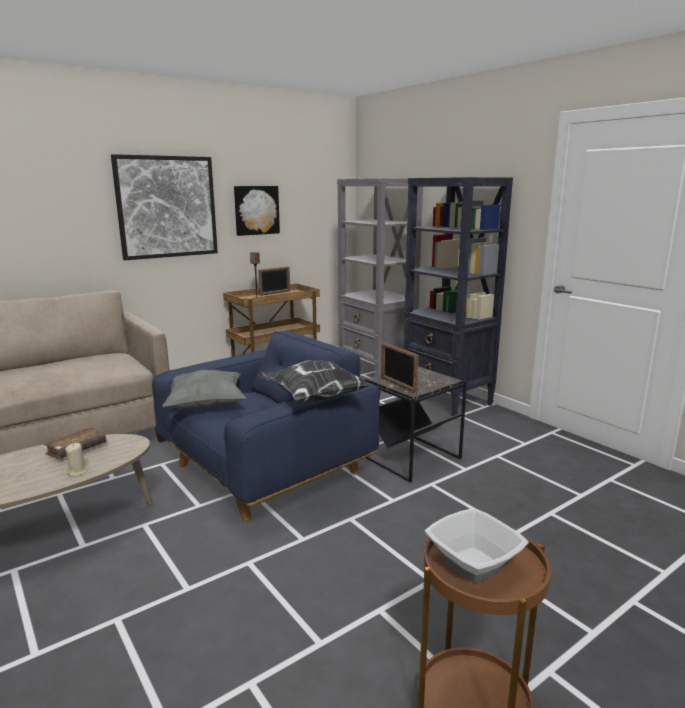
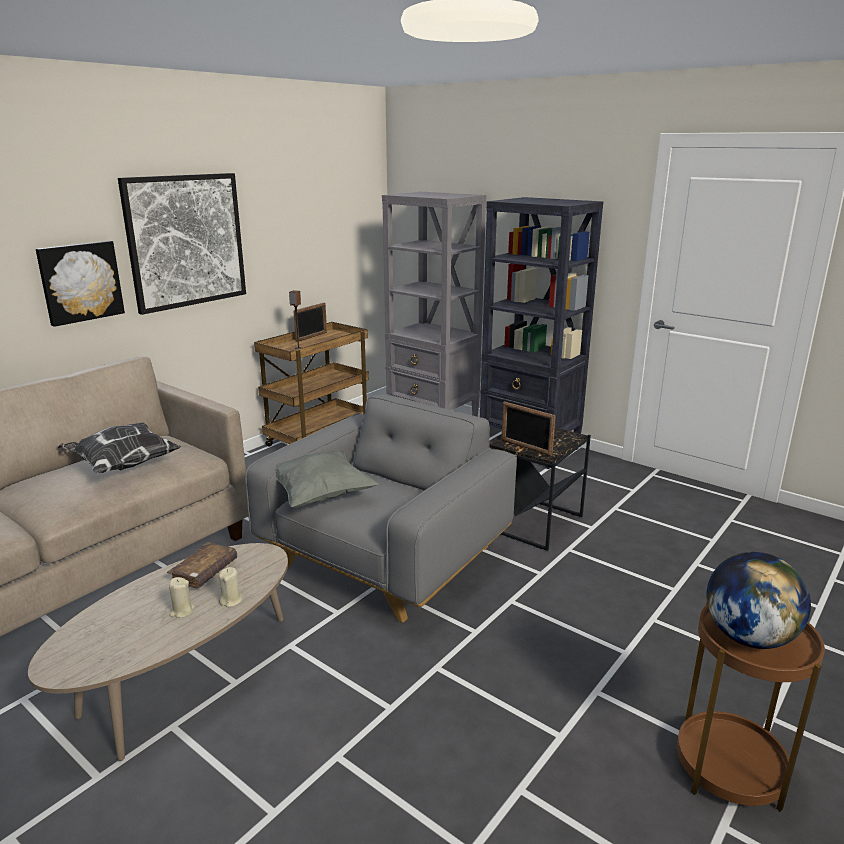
camera: 15 degrees left, 5 degrees up
blue armchair [152,331,381,522] -> grey armchair [245,394,517,623]
picture [234,186,280,236] -> picture moved to [36,241,125,327]
pillow [259,360,371,402] -> pillow moved to [57,423,181,473]
bowl [425,508,529,583] -> globe [706,552,811,649]
none -> beige candle [169,577,195,618]

